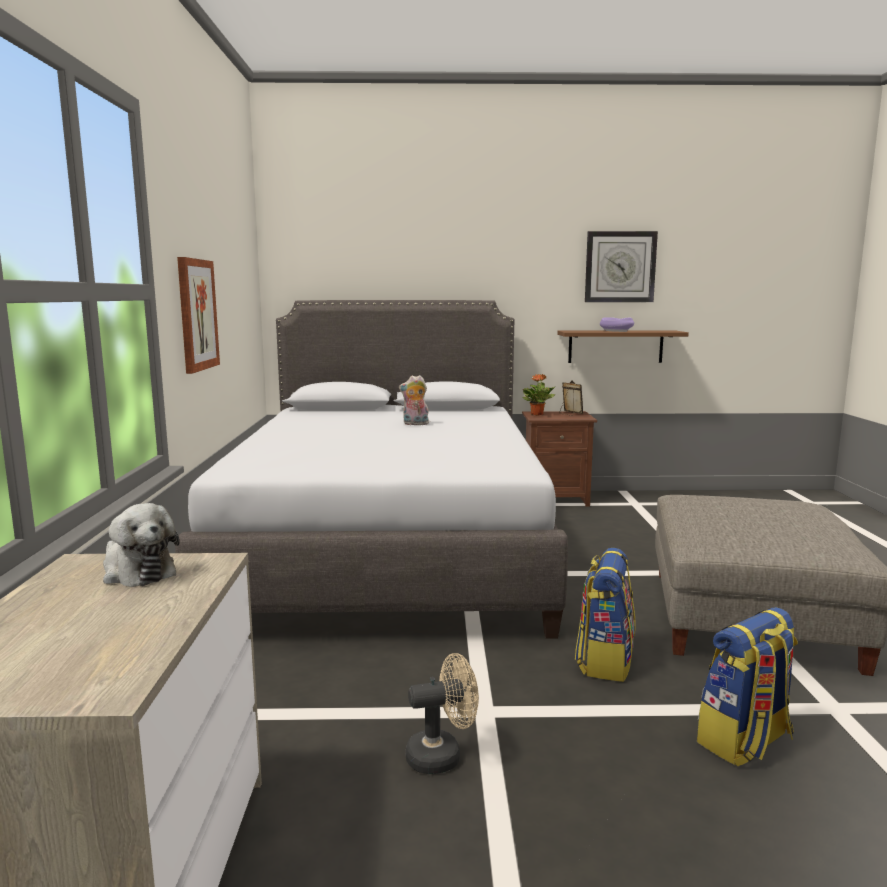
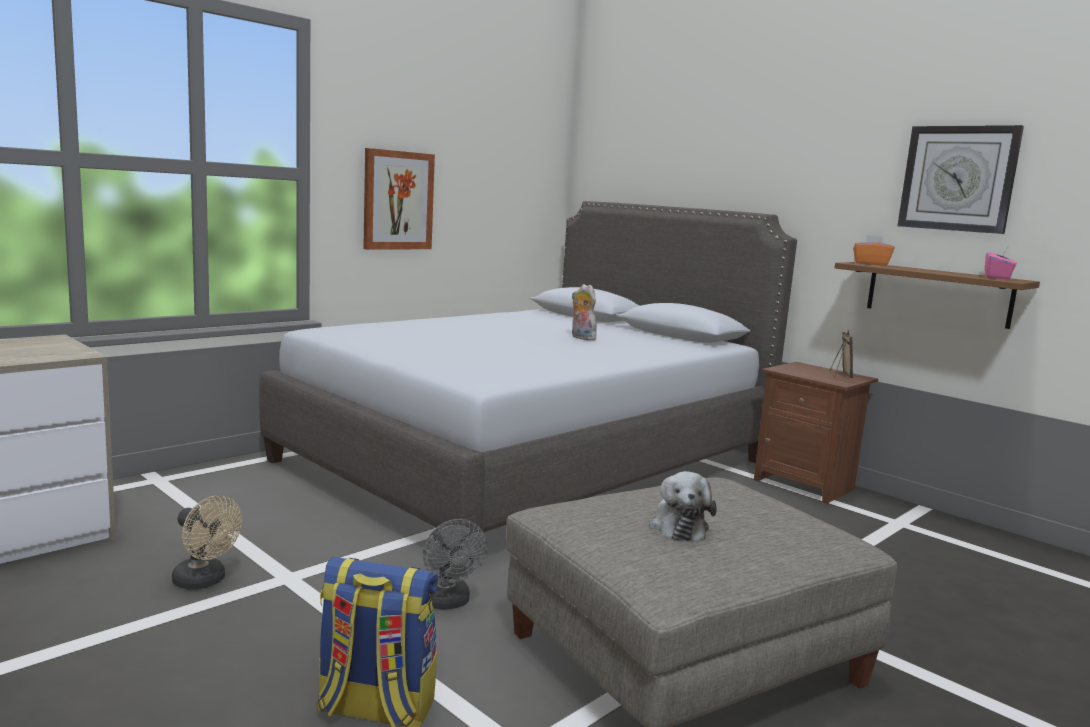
camera: 45 degrees right, 0 degrees up
plush toy [103,503,180,587] -> plush toy moved to [649,471,717,541]
potted plant [522,374,555,415] -> none
backpack [575,548,636,682] -> grey fan [423,519,487,610]
purple bowl [600,317,634,332] -> none
none -> orange tissue box [853,235,894,266]
none -> pink tissue box [985,247,1017,280]

